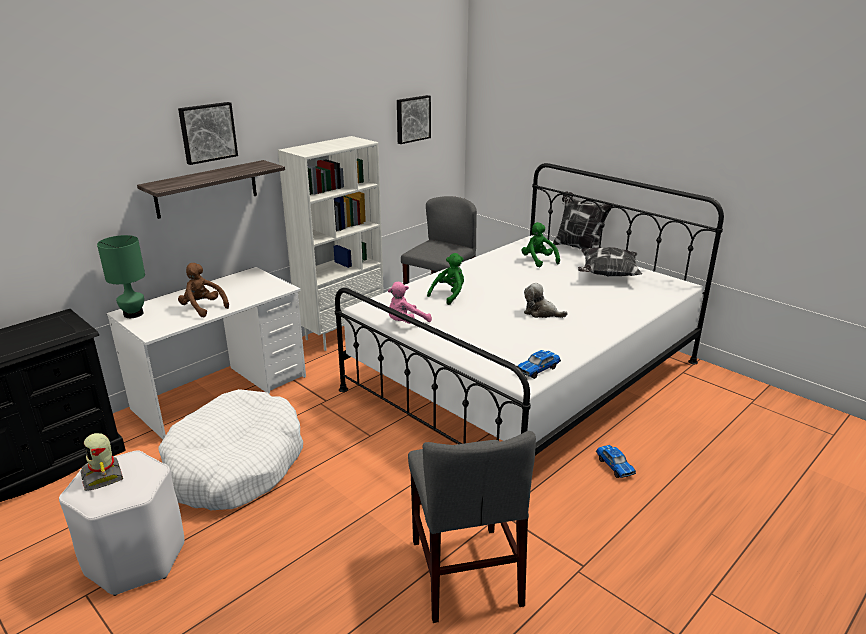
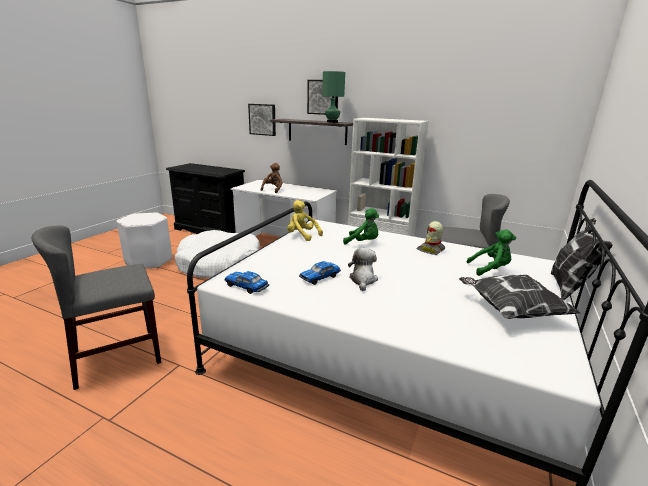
camera: 70 degrees right, 5 degrees down
toy robot [81,433,123,491] -> toy robot moved to [417,221,445,255]
green table lamp [97,235,145,318] -> green table lamp moved to [322,71,345,123]
pink plush toy [388,282,432,324] -> yellow plush toy [287,200,323,241]
picture [397,95,431,144] -> picture moved to [248,104,276,136]
green plush toy [521,222,560,267] -> green plush toy turned 45 degrees clockwise [467,229,516,276]
toy car [596,445,636,478] -> toy car moved to [299,261,341,285]

